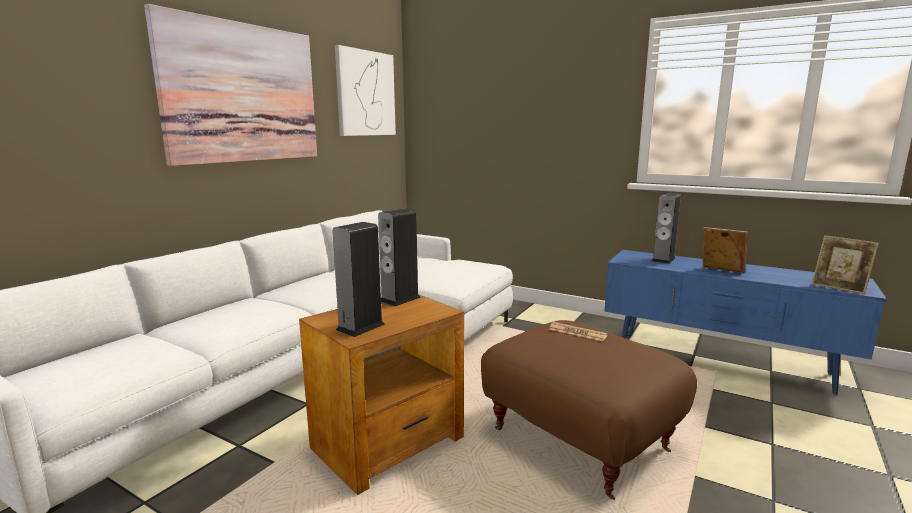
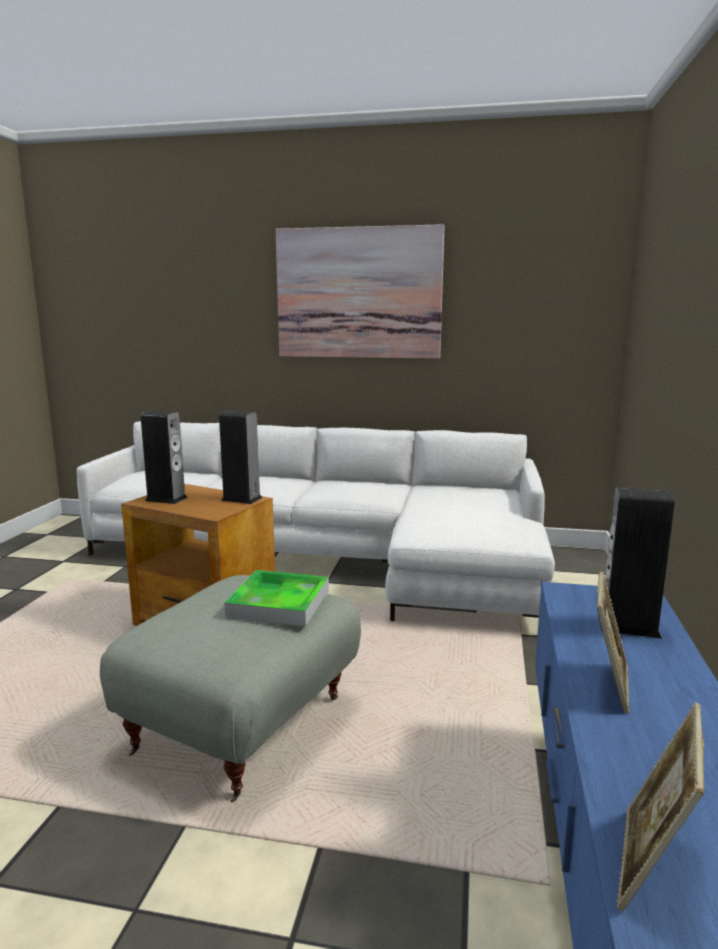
camera: 70 degrees right, 0 degrees up
picture [335,45,396,136] -> none
brown ottoman [481,320,697,500] -> grey ottoman [100,575,361,803]
newspaper [549,322,608,342] -> tray [224,570,329,627]

